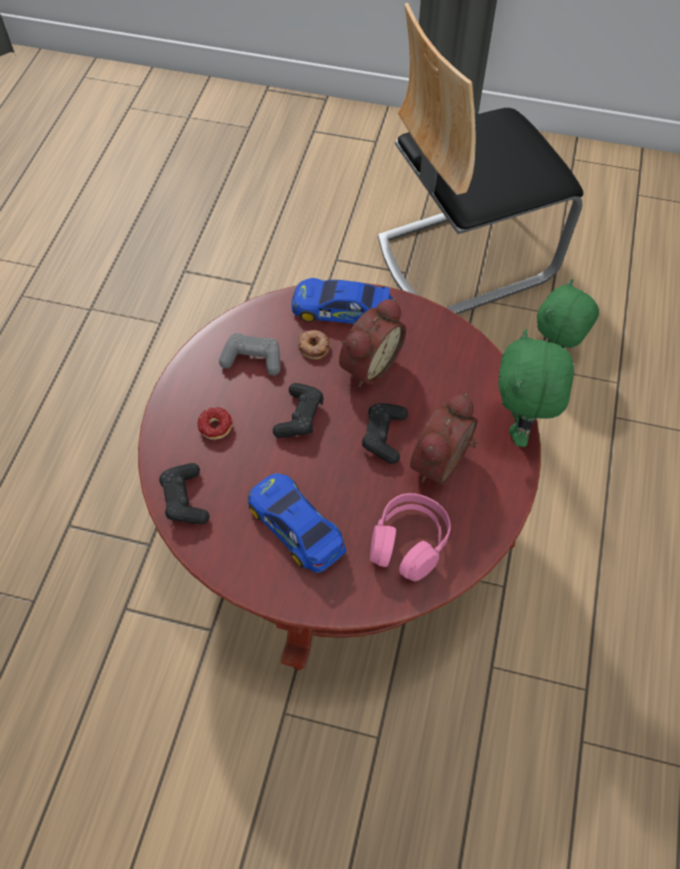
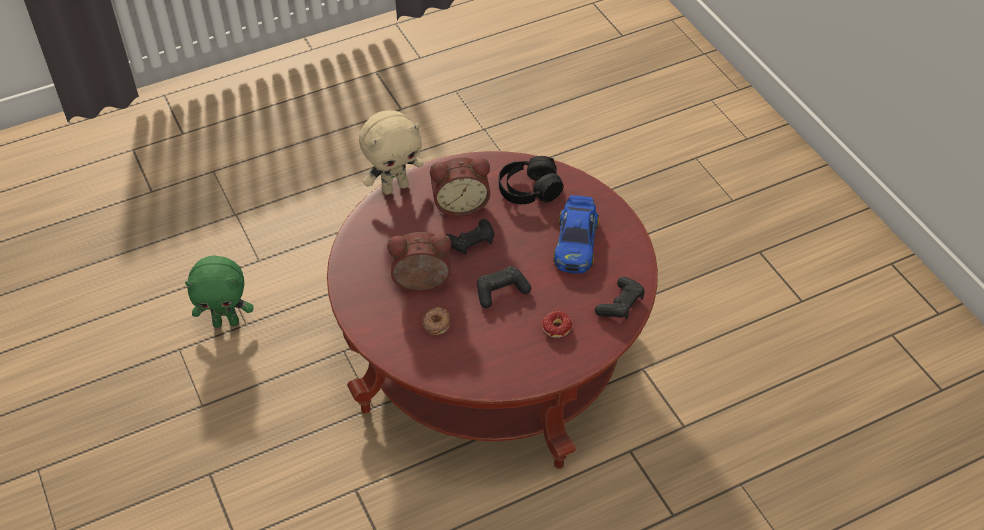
camera: 130 degrees left, 10 degrees down
grey game controller [219,333,281,376] -> none
toy car [291,278,393,325] -> none
pink headphones [370,493,451,582] -> black headphones [499,156,564,204]
chair [378,3,583,314] -> none
green plush toy [498,329,574,447] -> beige plush toy [359,110,424,195]

